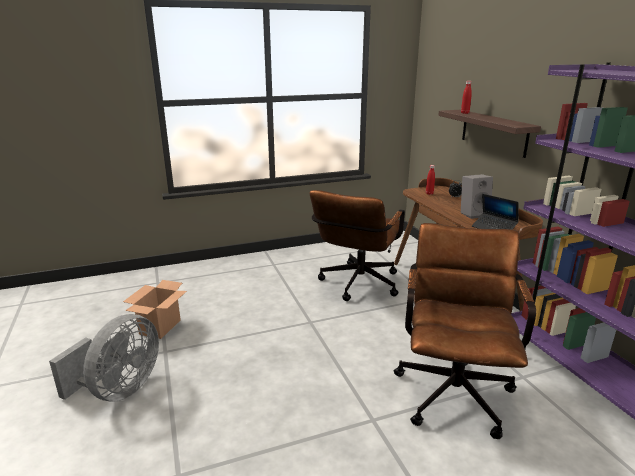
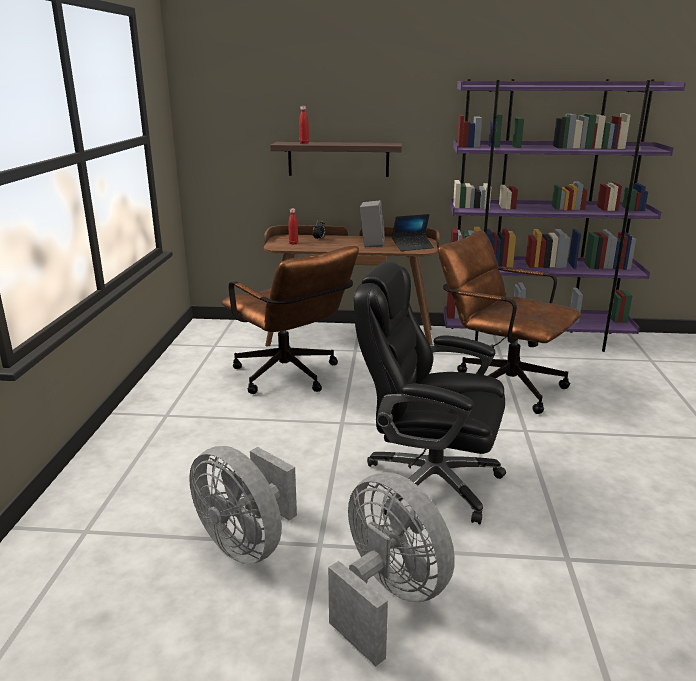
camera: 65 degrees left, 0 degrees up
cardboard box [123,280,187,339] -> grey fan [189,446,297,564]
none -> black office chair [354,261,506,524]

